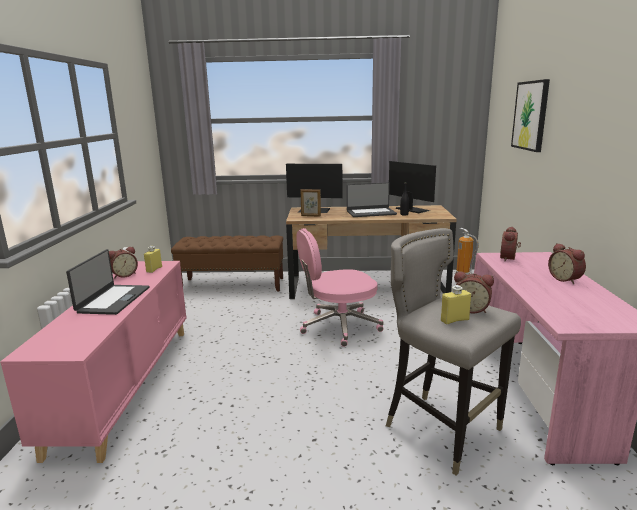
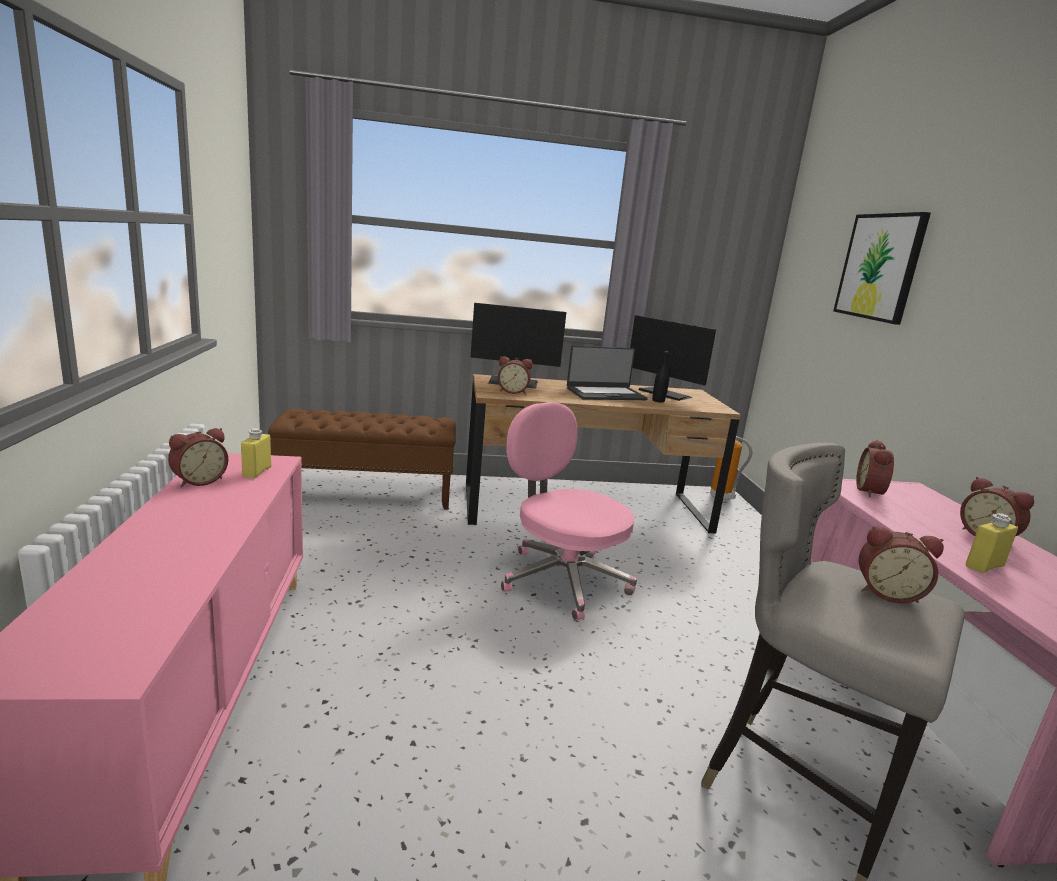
camera: 10 degrees left, 0 degrees up
laptop [66,249,149,315] -> none
pink office chair [296,228,384,347] -> pink office chair turned 75 degrees clockwise [501,402,637,621]
picture frame [301,189,321,217] -> alarm clock [498,356,532,394]
yellow bottle [441,285,471,325] -> yellow bottle moved to [966,513,1018,573]

